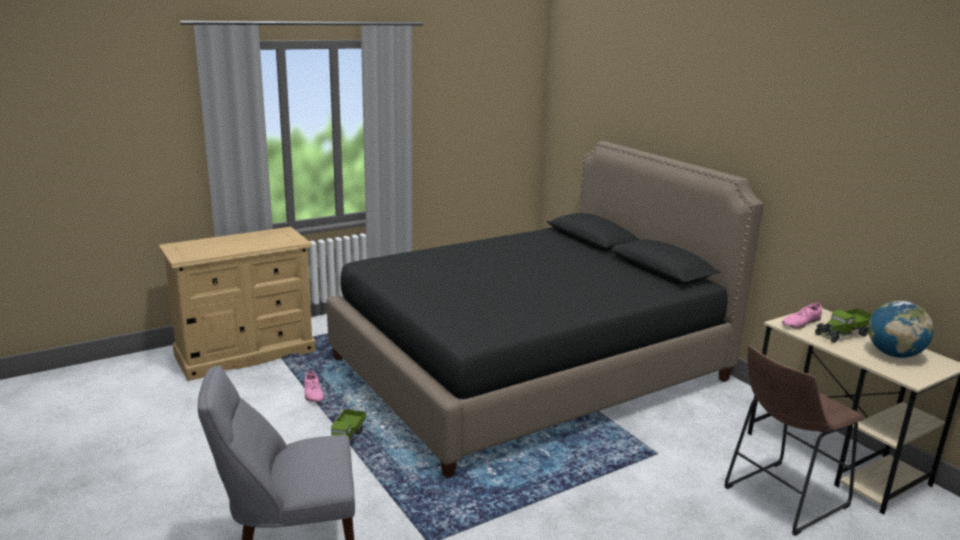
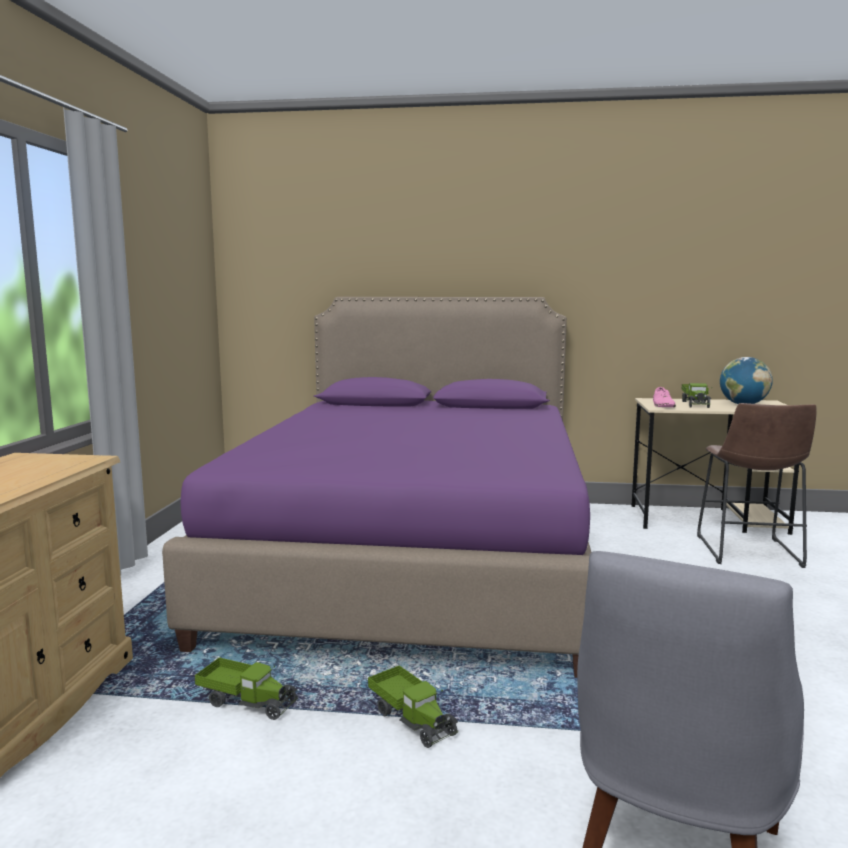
camera: 50 degrees left, 10 degrees down
pink shoe [304,371,324,402] -> toy truck [195,657,298,720]
black bed [327,141,764,478] -> purple bed [162,297,591,678]

